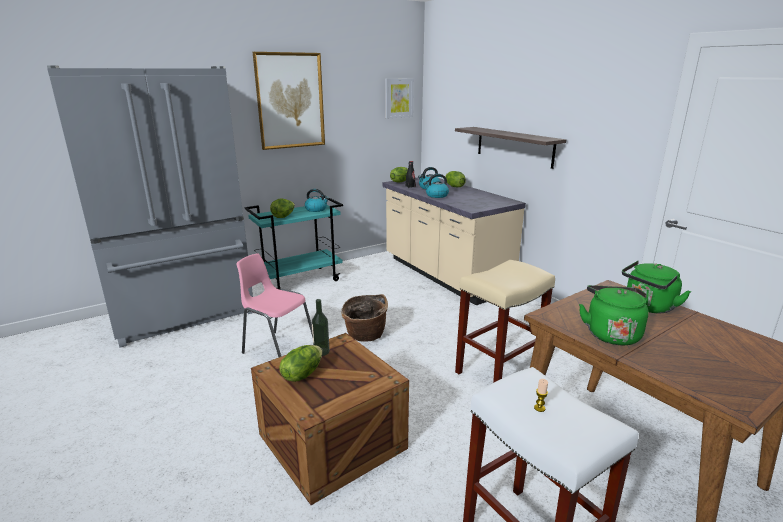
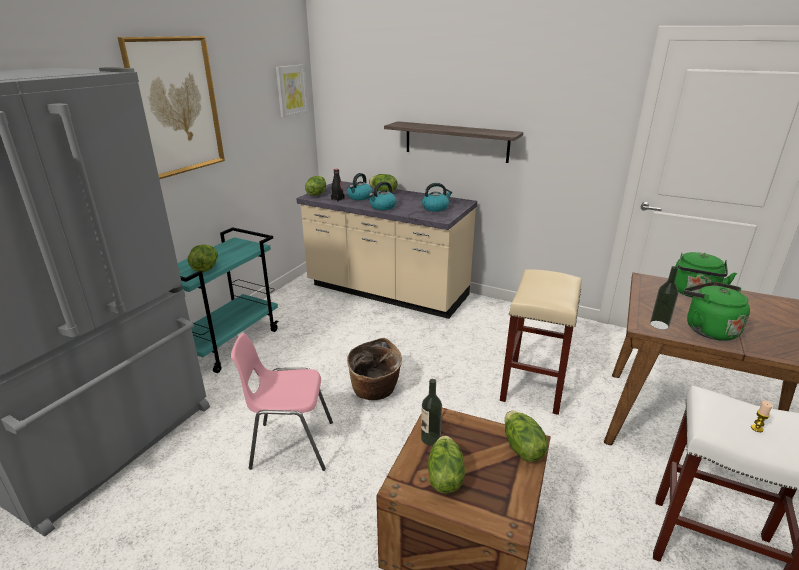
camera: 30 degrees left, 5 degrees up
kettle [305,189,329,212] -> kettle moved to [422,183,452,212]
none -> lettuce [505,411,548,462]
none -> bottle [650,266,679,330]

